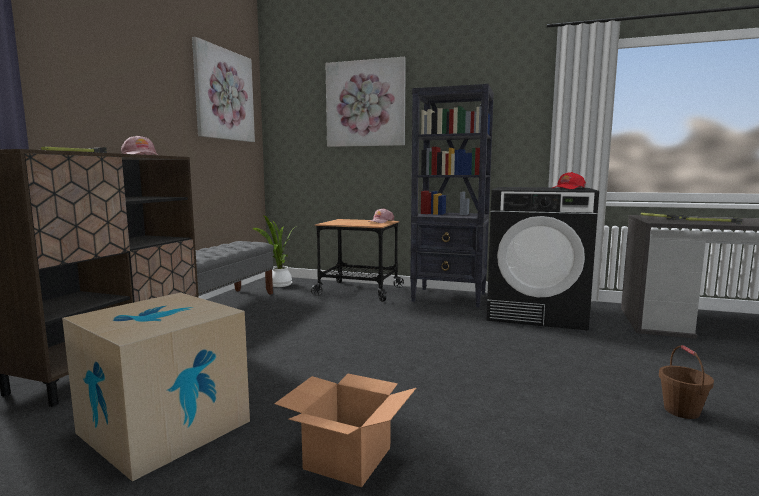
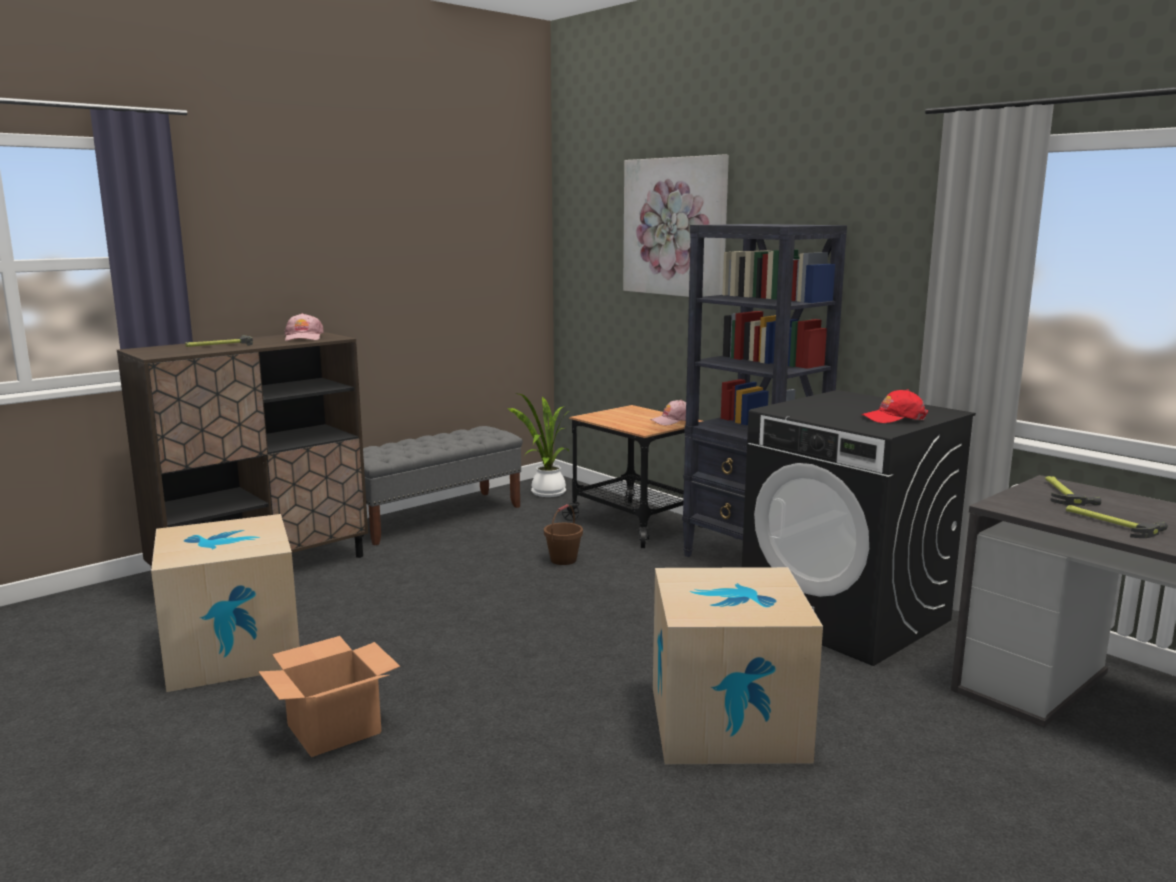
camera: 30 degrees right, 5 degrees up
picture [192,37,255,142] -> none
brown bucket [659,345,714,419] -> brown bucket moved to [544,504,583,565]
none -> cardboard box [653,567,823,764]

